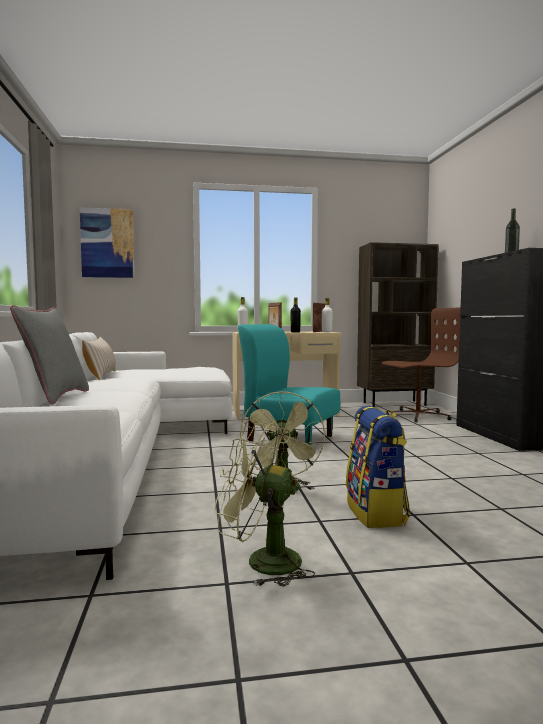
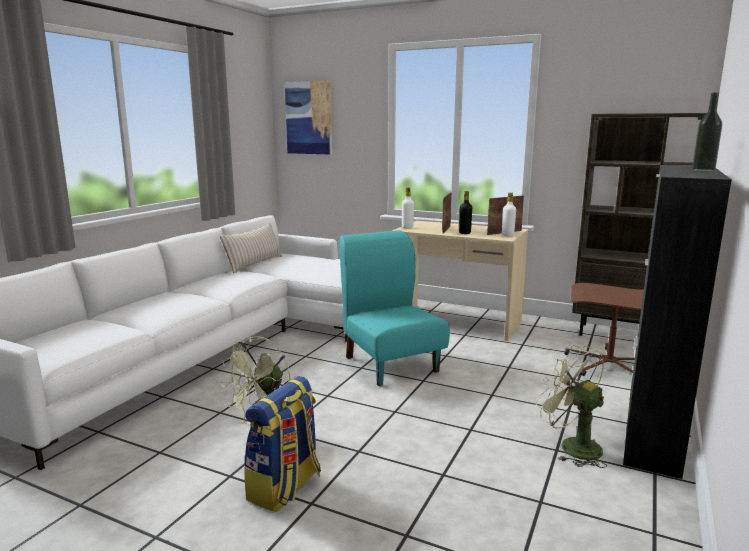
camera: 35 degrees right, 10 degrees up
grey pillow [10,305,89,405] -> none
green fan [215,420,315,587] -> green fan moved to [536,345,607,468]

